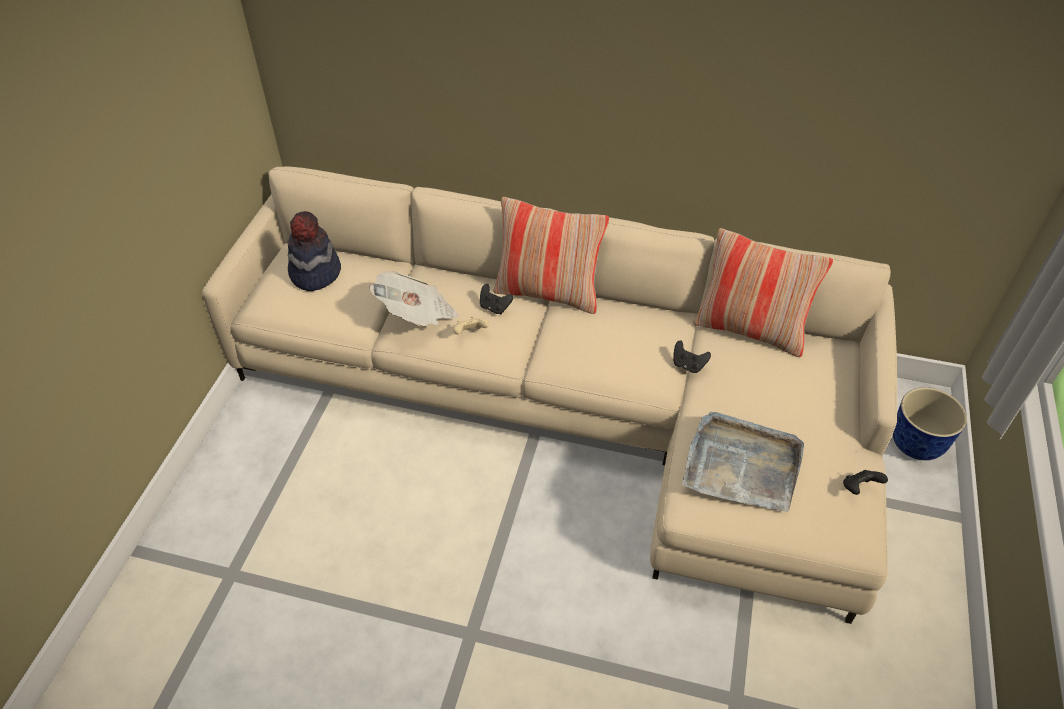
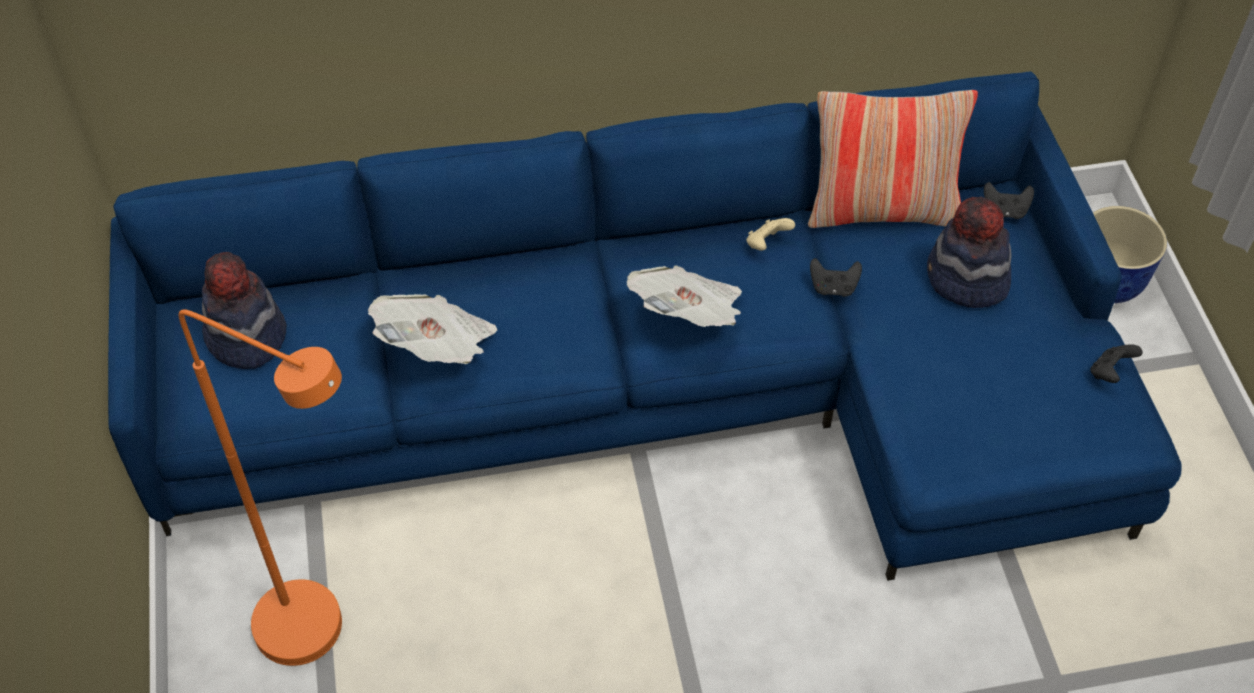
camera: 25 degrees left, 5 degrees up
beige sofa [202,167,897,624] -> blue sofa [108,72,1182,581]
beige game controller [453,316,489,334] -> beige game controller moved to [747,218,795,251]
black game controller [480,284,514,314] -> black game controller moved to [984,182,1034,219]
pillow [493,197,609,314] -> none
grey tray [682,411,804,512] -> none
none -> orange floor lamp [179,309,342,666]
none -> newspaper [627,265,742,327]
none -> hat [927,197,1011,308]

